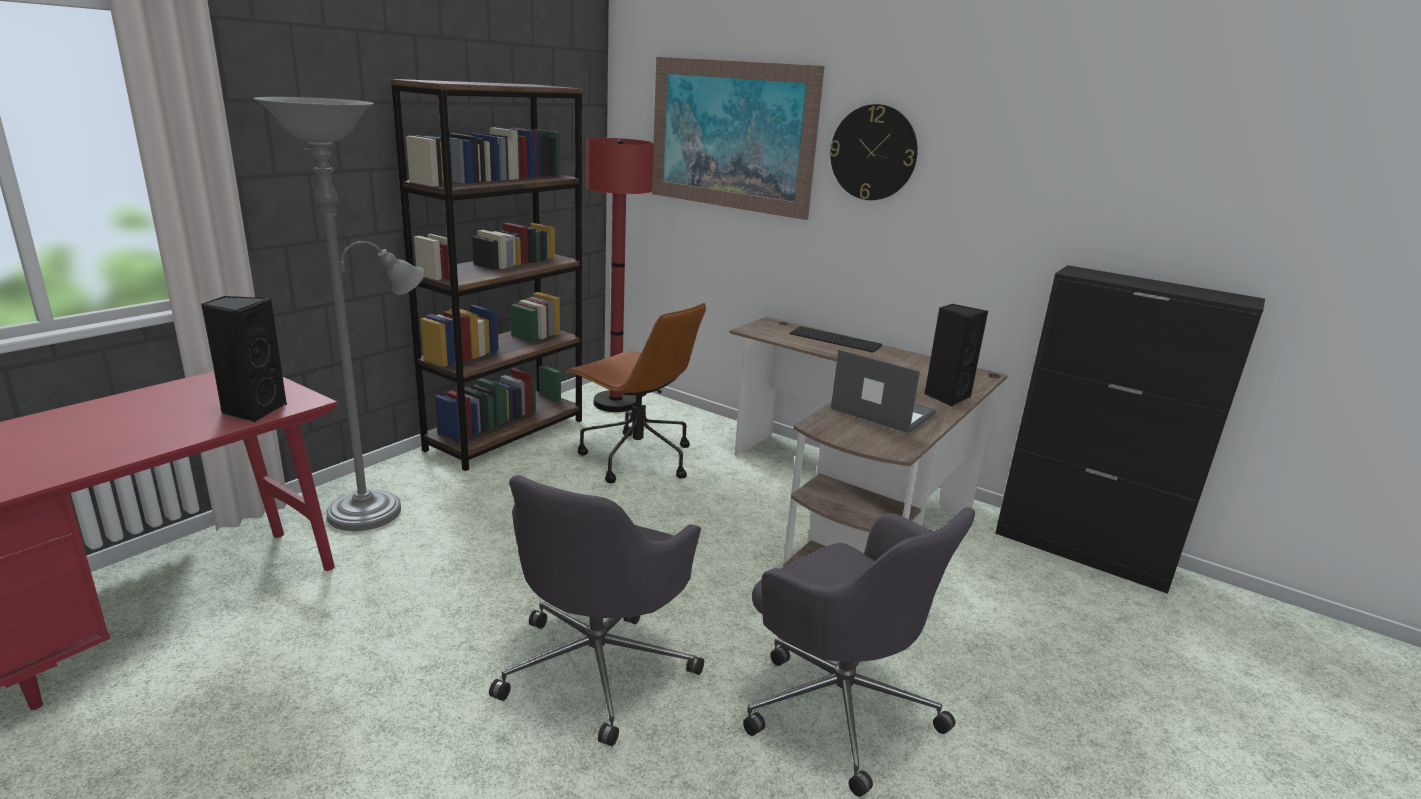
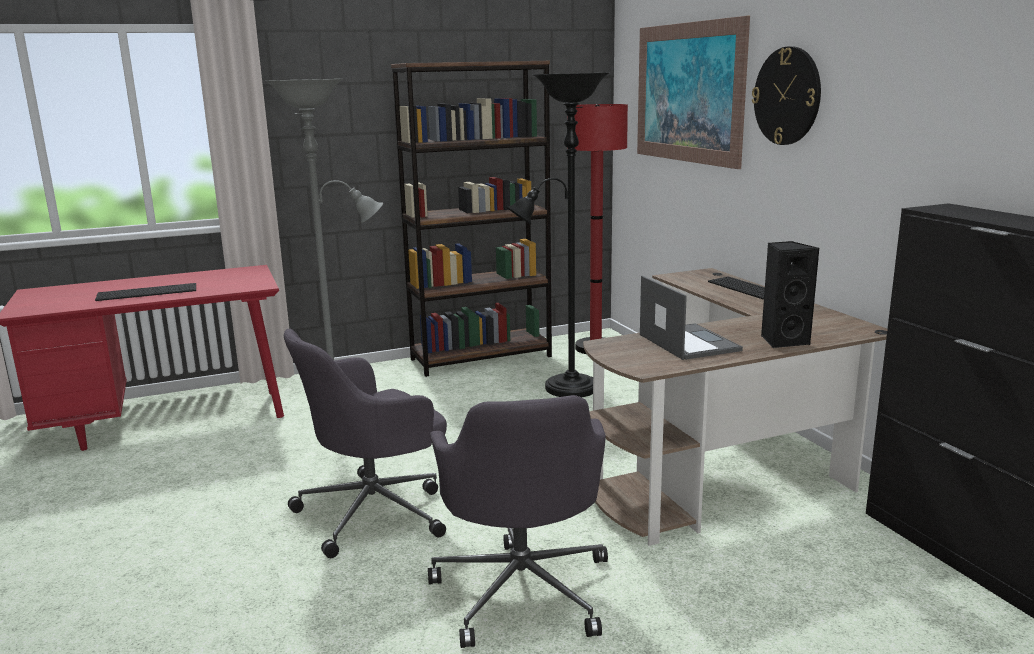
camera: 35 degrees right, 5 degrees down
black speaker [201,296,287,422] -> none
brown office chair [566,303,706,483] -> black floor lamp [507,73,609,397]
none -> keyboard [95,283,196,301]

